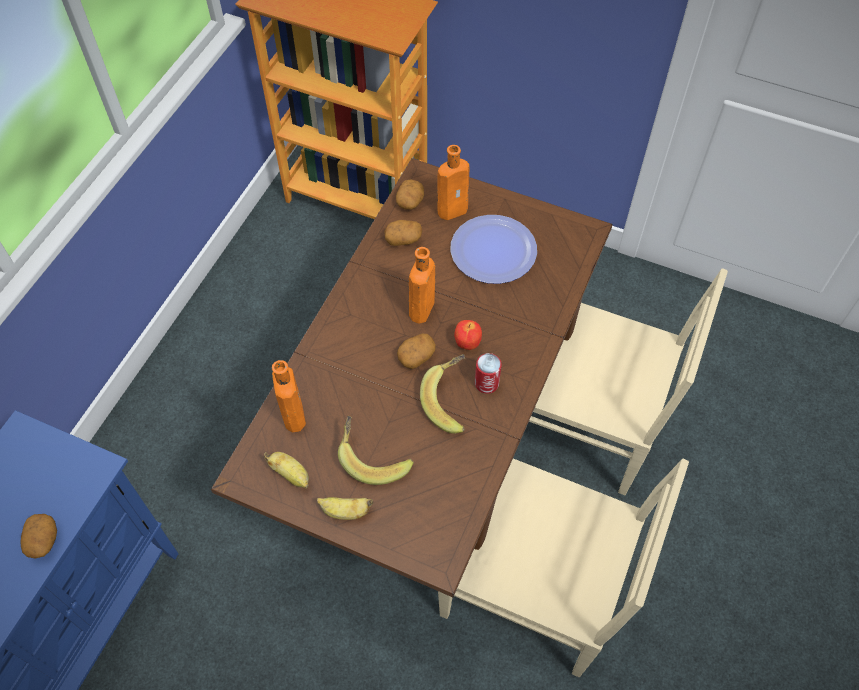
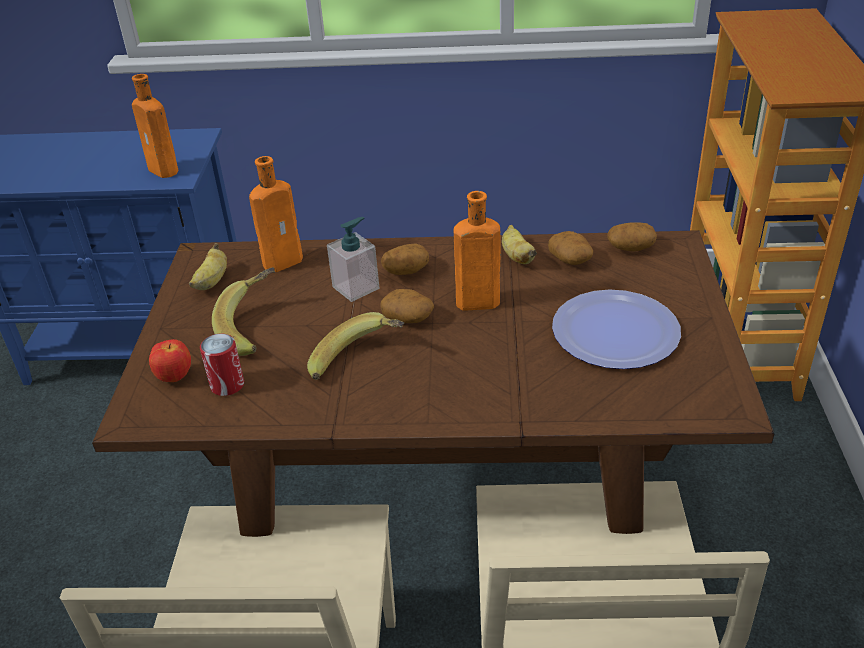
camera: 70 degrees right, 20 degrees down
potato [20,514,57,559] -> potato moved to [381,243,429,275]
banana [317,497,373,520] -> banana moved to [502,225,537,264]
orange bottle [437,145,470,220] -> orange bottle moved to [132,74,178,178]
apple [454,320,482,350] -> apple moved to [149,339,191,382]
can [475,353,502,394] -> can moved to [200,334,244,396]
none -> soap dispenser [327,217,379,302]

